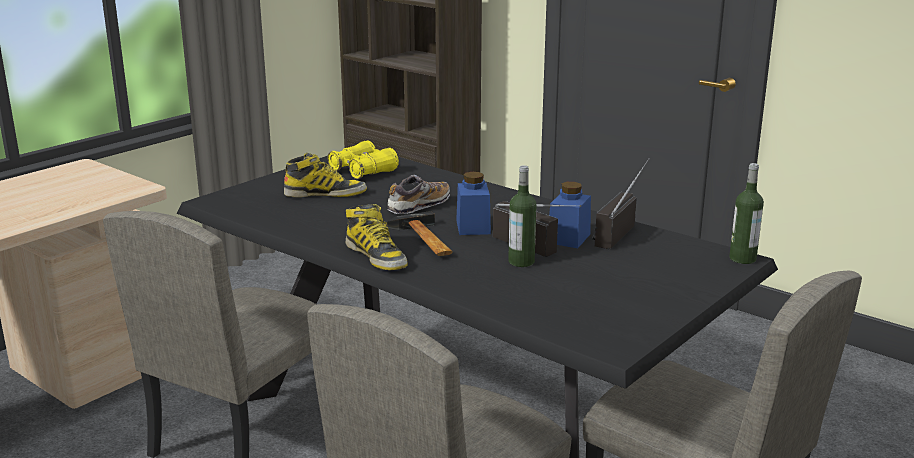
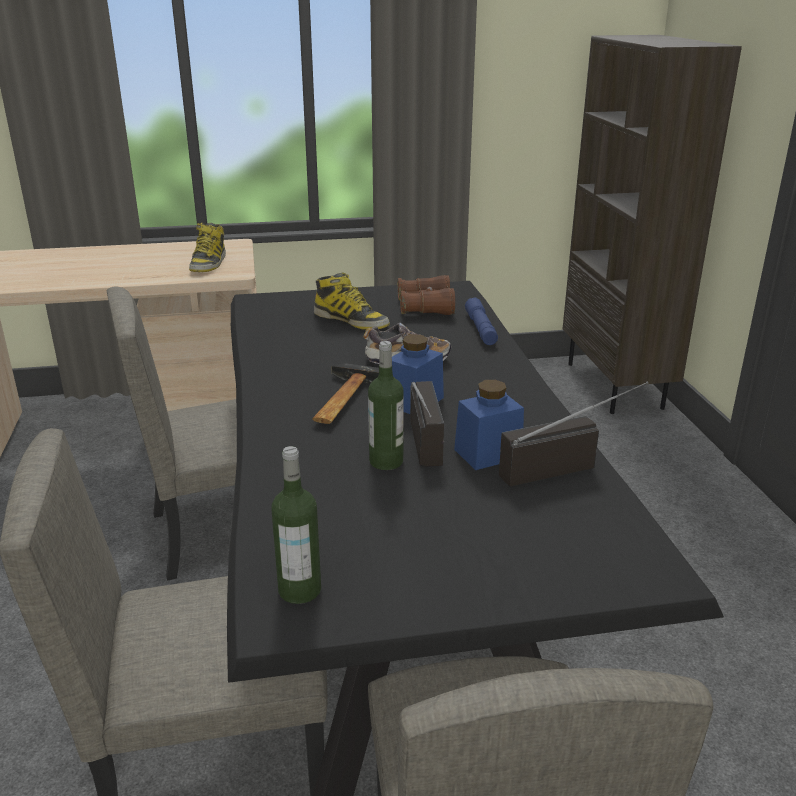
camera: 40 degrees right, 5 degrees up
yellow binoculars [327,140,399,179] -> brown binoculars [397,275,455,315]
boot [346,204,408,270] -> boot moved to [189,223,226,272]
bottle [729,163,764,264] -> bottle moved to [271,446,321,604]
none -> blue flashlight [465,297,498,345]

